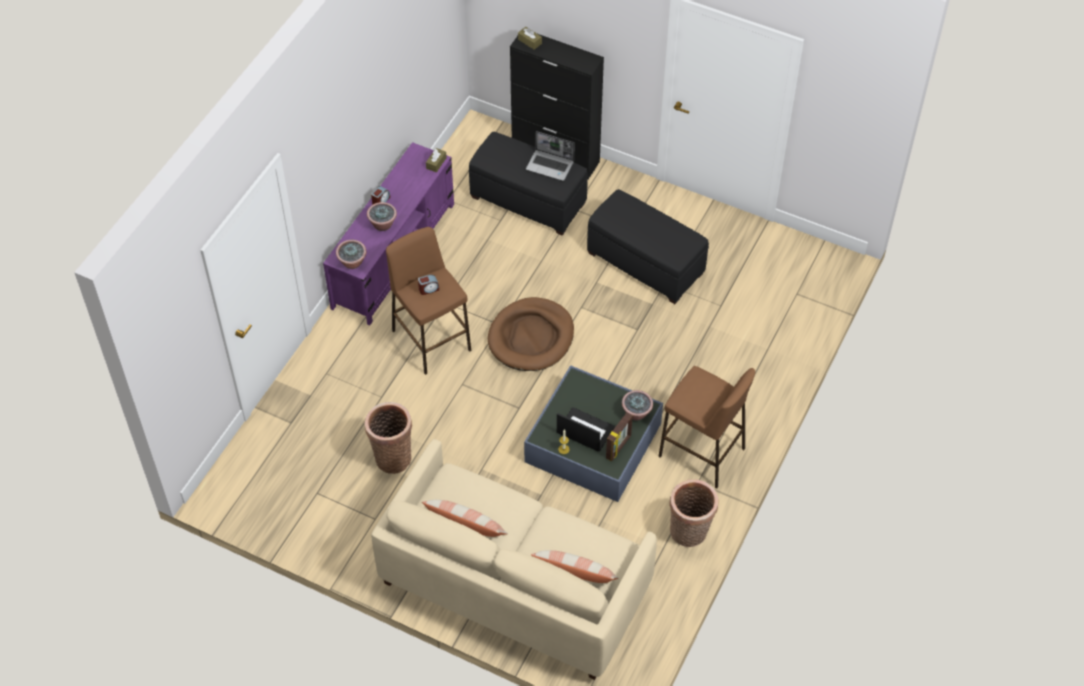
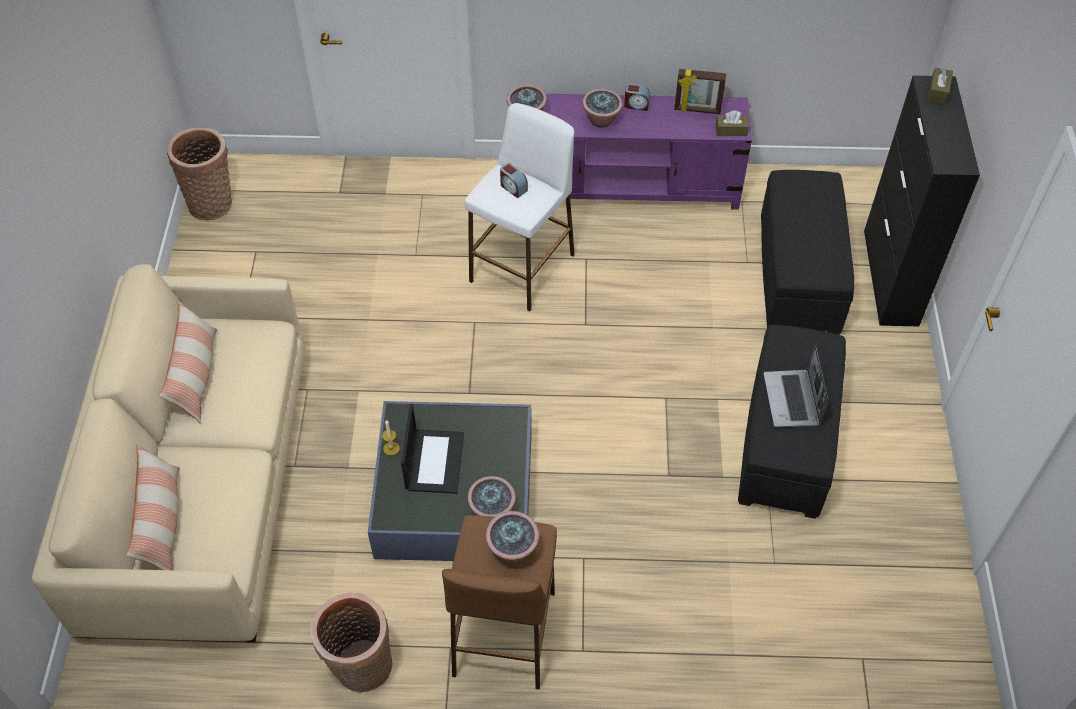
camera: 65 degrees right, 0 degrees up
basket [364,402,412,474] -> basket moved to [167,128,232,220]
brown stool [386,227,471,375] -> white stool [465,103,575,311]
brown dog bed [488,297,574,371] -> none
laptop [526,131,575,181] -> laptop moved to [764,345,828,427]
picture frame [606,412,633,461] -> picture frame moved to [674,69,726,114]
none -> potted plant [486,511,539,562]

